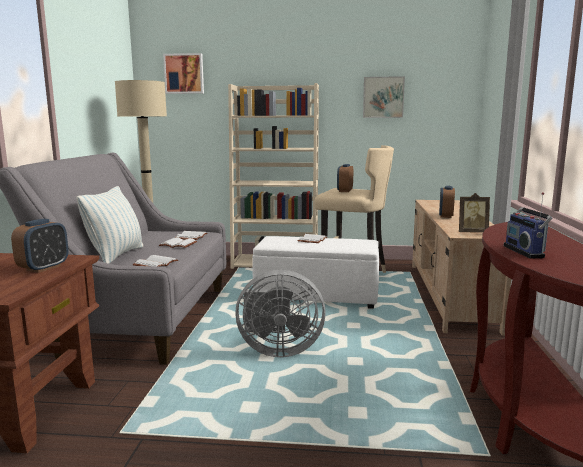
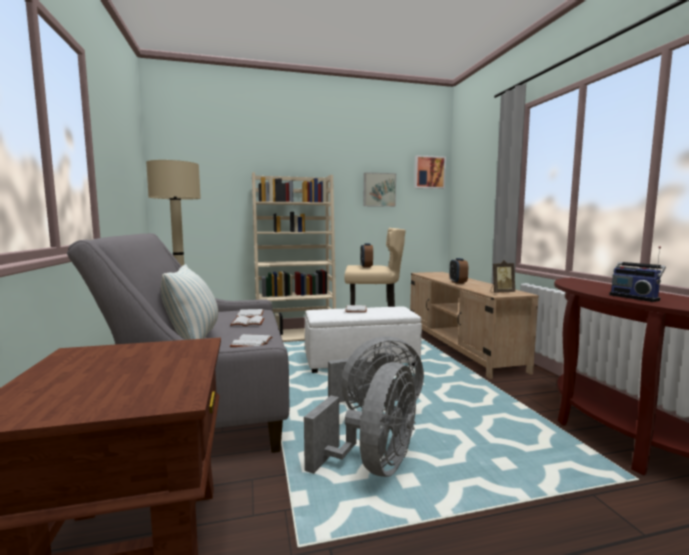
camera: 20 degrees left, 5 degrees down
alarm clock [11,219,68,273] -> none
picture [163,53,204,94] -> picture moved to [414,155,446,189]
none -> grey fan [304,362,416,477]

